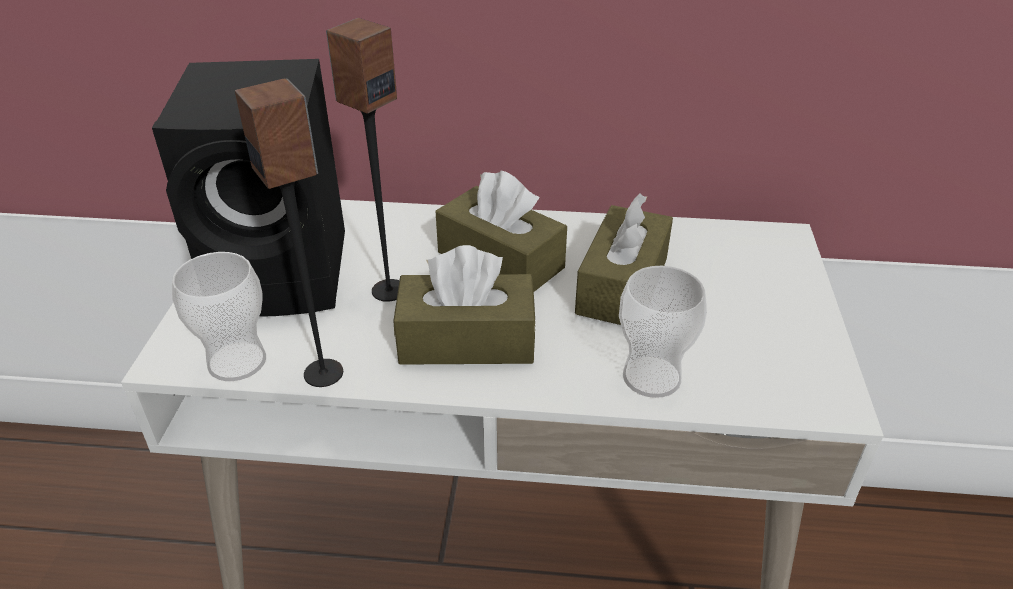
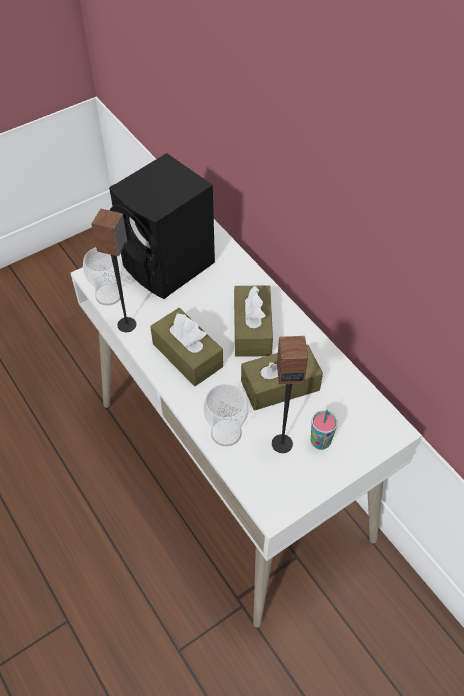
camera: 50 degrees right, 15 degrees up
speaker [326,18,399,302] -> speaker moved to [272,336,308,453]
none -> cup [311,410,338,450]

